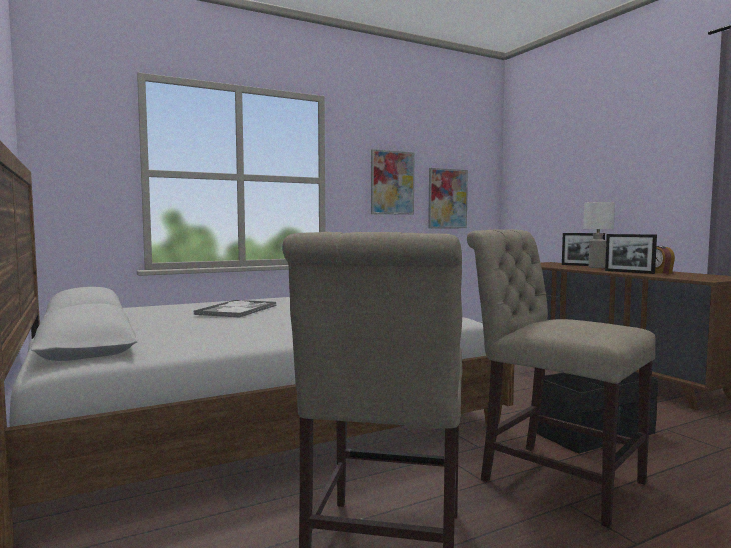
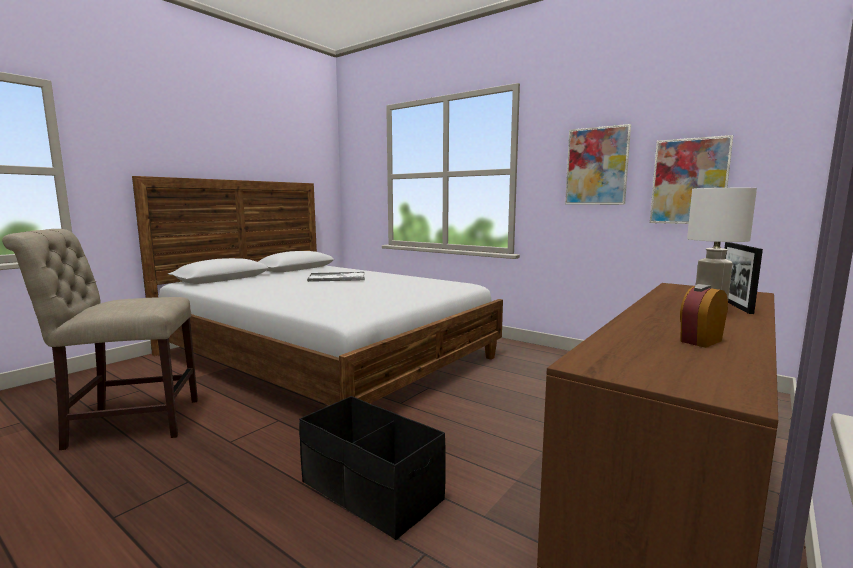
camera: 65 degrees right, 5 degrees up
beige chair [467,229,656,528] -> none
picture frame [605,234,657,274] -> none

